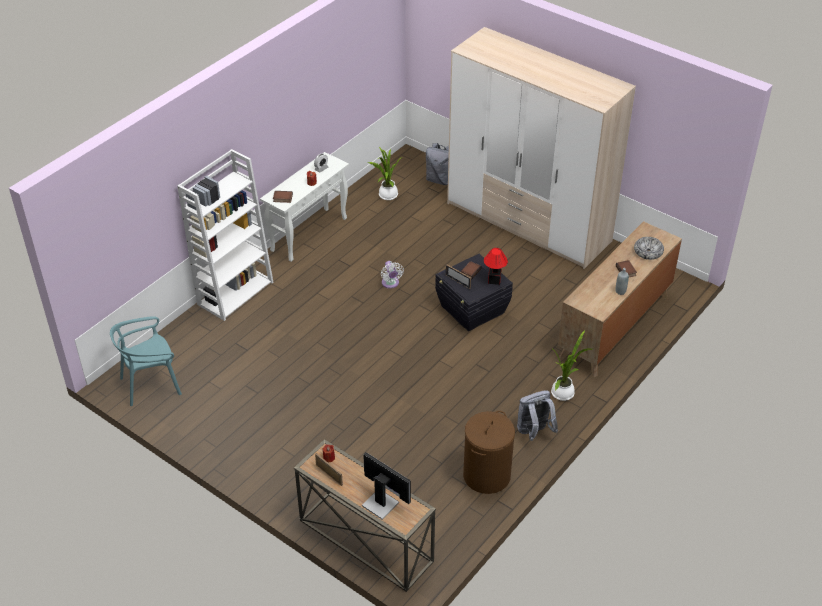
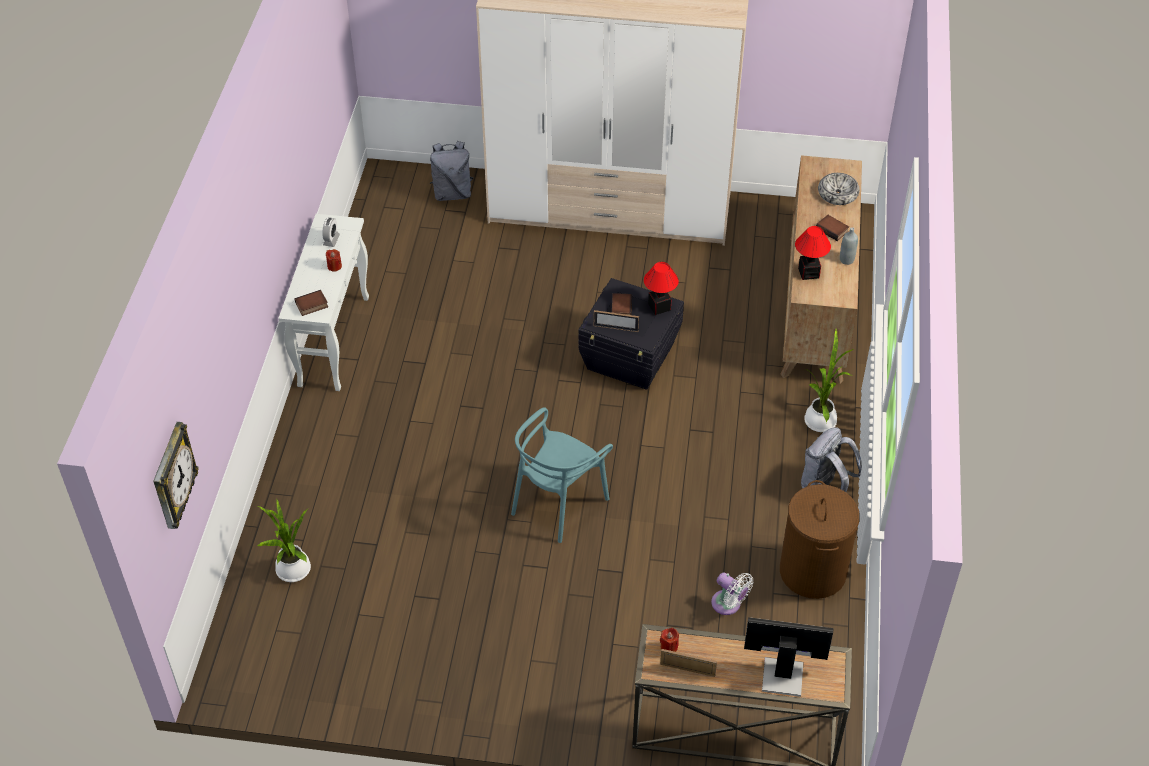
camera: 30 degrees left, 5 degrees up
turquoise chair [110,316,182,406] -> turquoise chair moved to [511,407,613,543]
white bookcase [177,149,273,321] -> none
potted plant [368,147,402,200] -> potted plant moved to [257,499,311,582]
white fan [381,261,404,288] -> white fan moved to [711,573,753,615]
none -> wall clock [153,422,199,529]
none -> table lamp [795,226,831,280]

